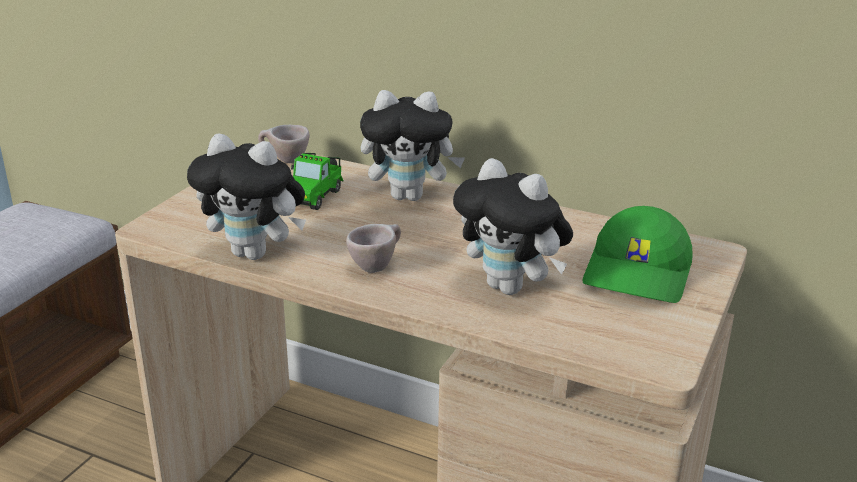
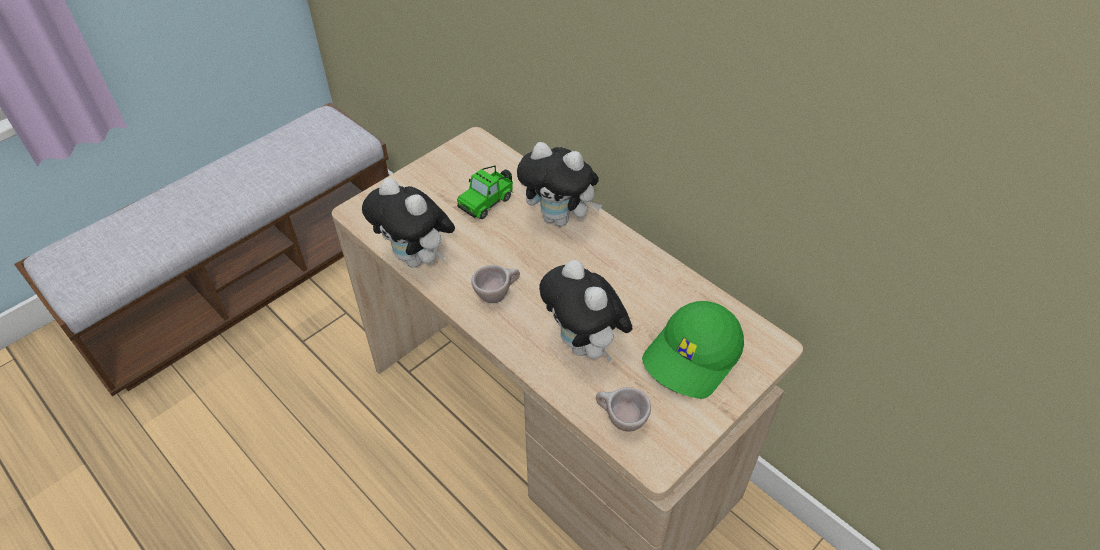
camera: 20 degrees right, 20 degrees up
beige cup [258,125,310,163] -> beige cup moved to [596,387,651,432]

